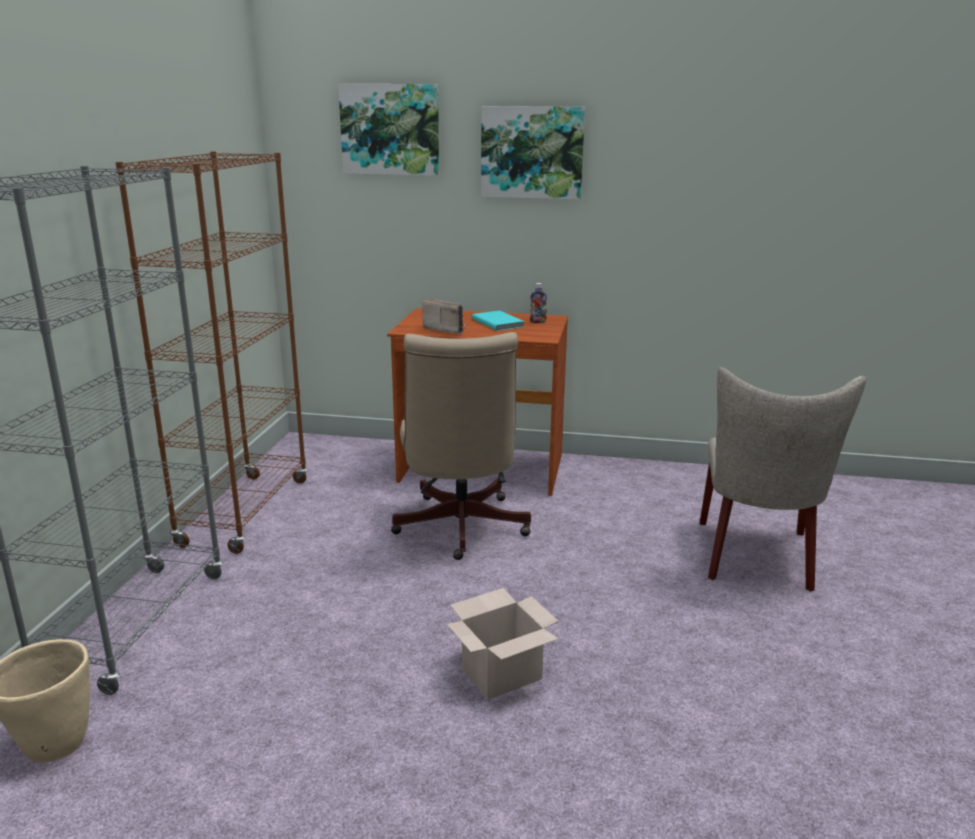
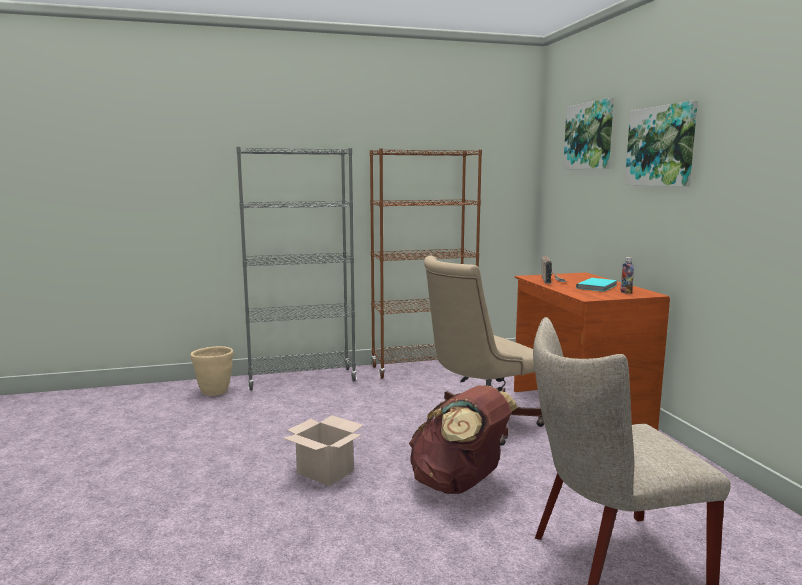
camera: 65 degrees right, 10 degrees down
none -> brown backpack [409,385,518,494]

